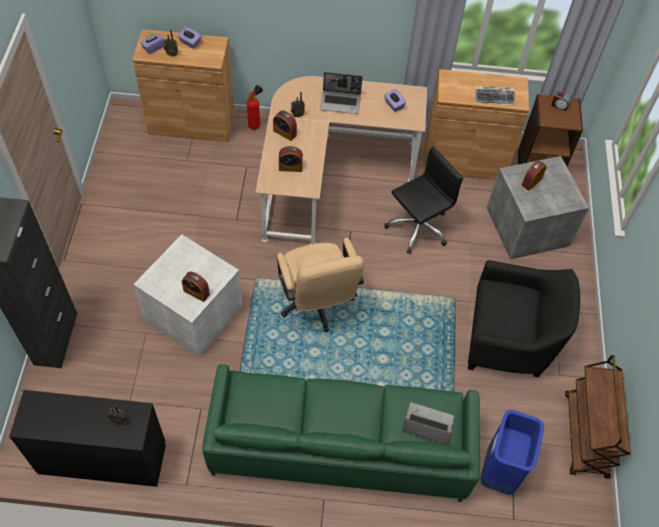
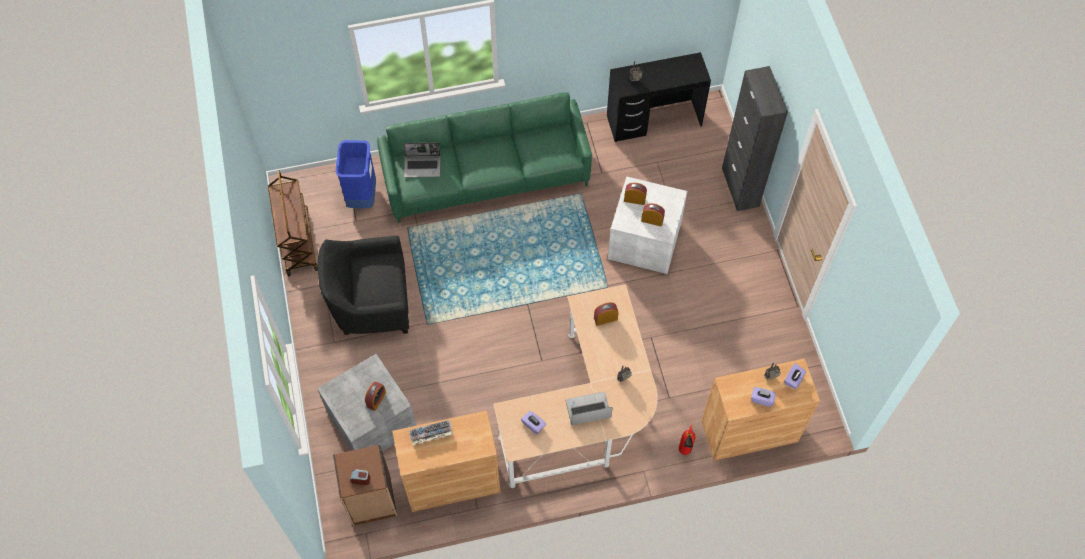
camera: 165 degrees right, 5 degrees up
alarm clock [273,111,297,141] -> alarm clock moved to [641,203,665,226]
beige office chair [277,238,364,332] -> none
black office chair [384,146,463,254] -> none

